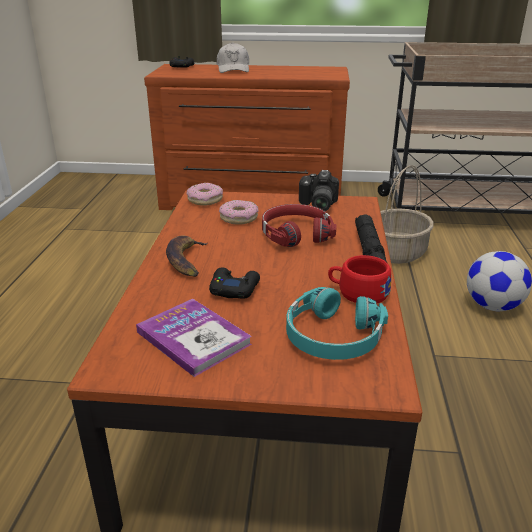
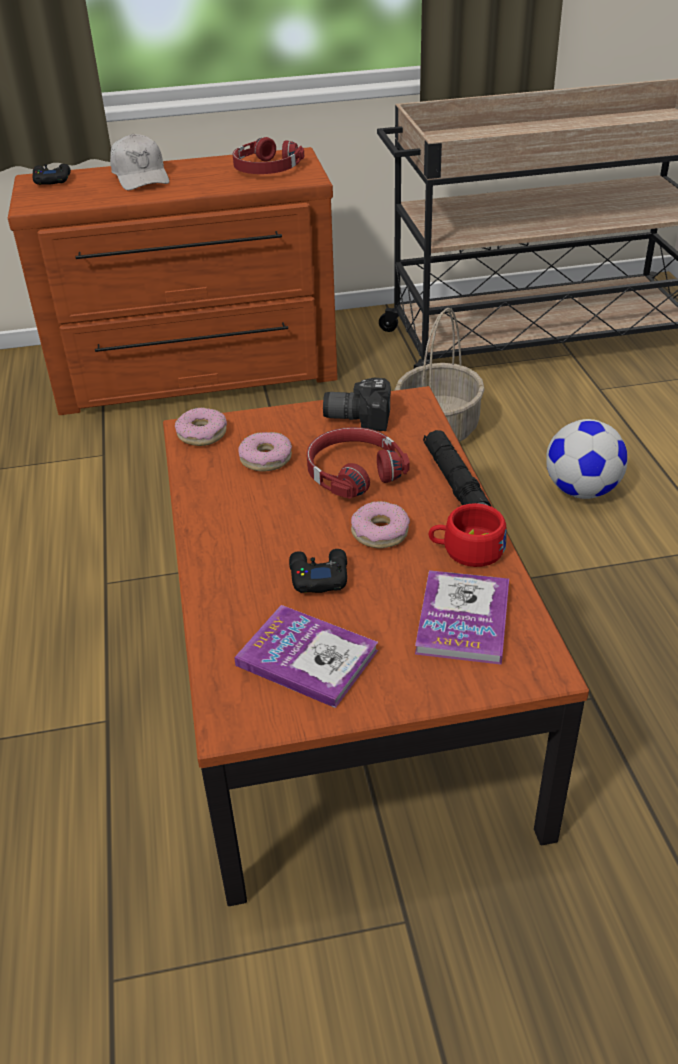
camera: 15 degrees left, 10 degrees up
banana [166,235,207,277] -> none
turquoise headphones [286,287,388,360] -> book [415,570,509,665]
camera [299,170,339,211] -> camera turned 105 degrees clockwise [323,377,391,431]
none -> red headphones [233,137,304,174]
none -> donut [351,501,410,549]

